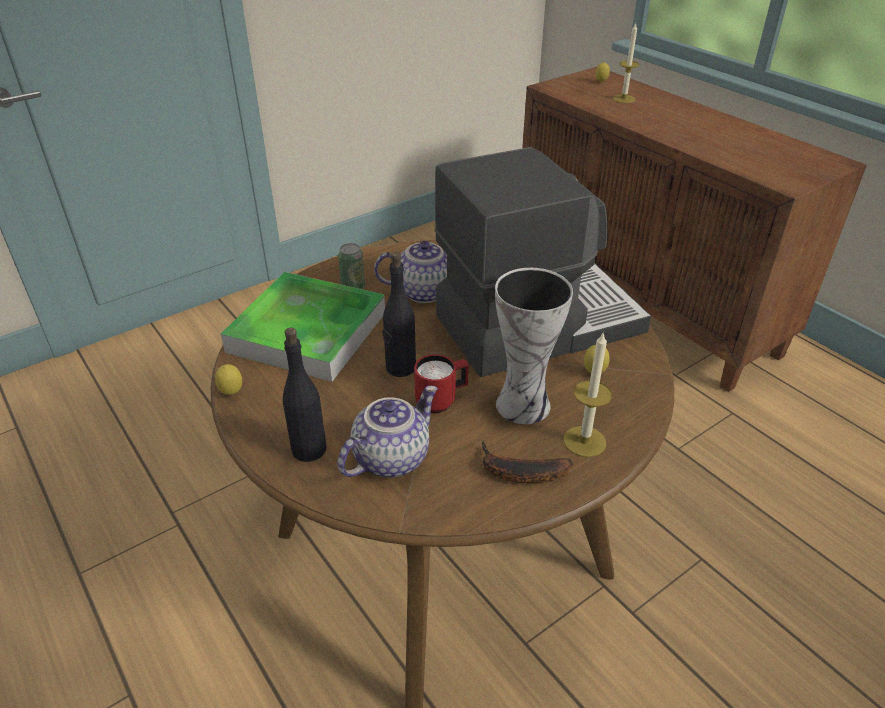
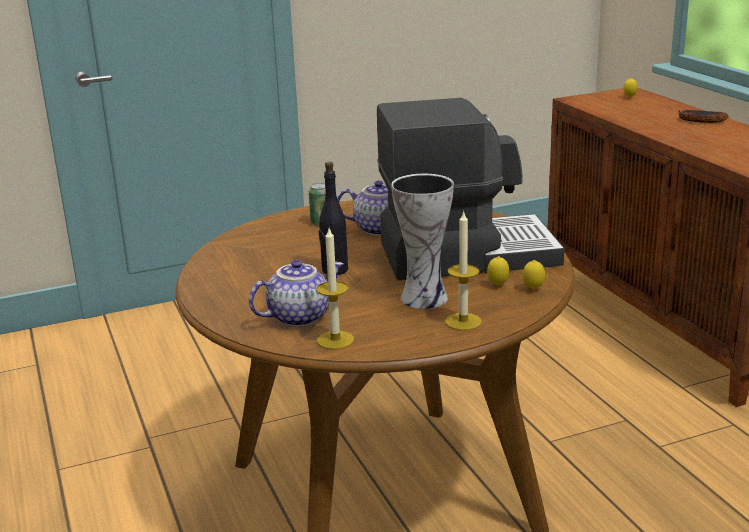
camera: 15 degrees right, 15 degrees down
lemon [215,364,242,395] -> lemon moved to [523,260,545,290]
tray [221,272,385,382] -> none
black bottle [283,328,326,462] -> none
red mug [414,354,469,413] -> none
banana [482,440,573,483] -> banana moved to [678,110,729,123]
candle [613,23,639,103] -> candle moved to [316,228,354,349]

